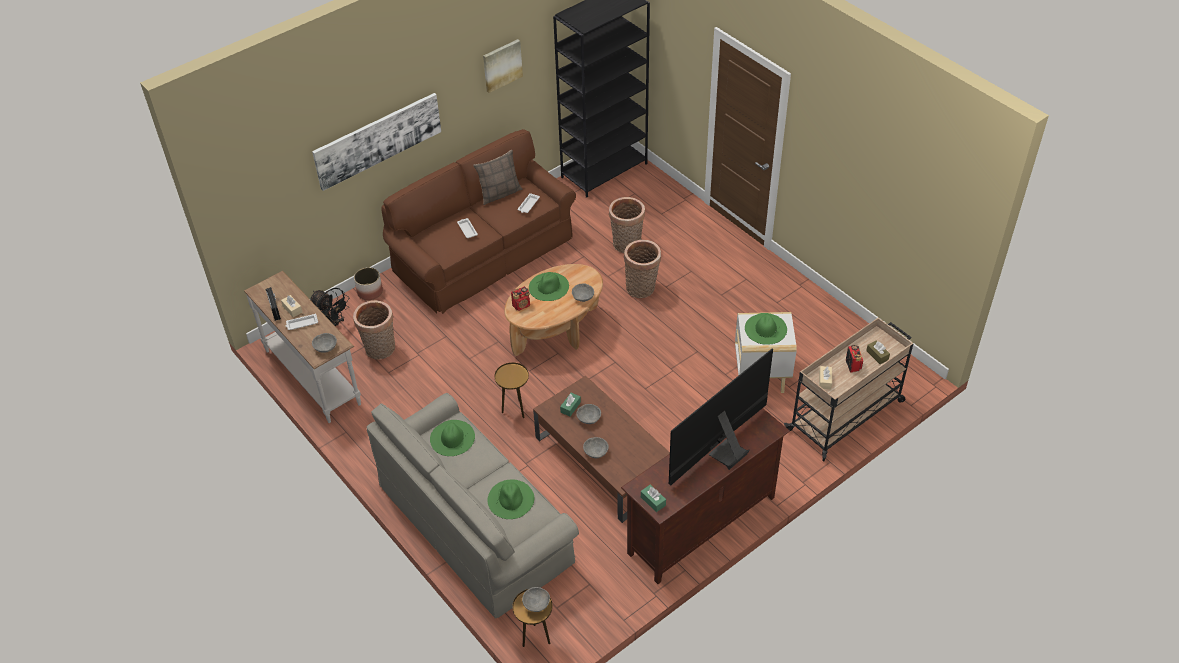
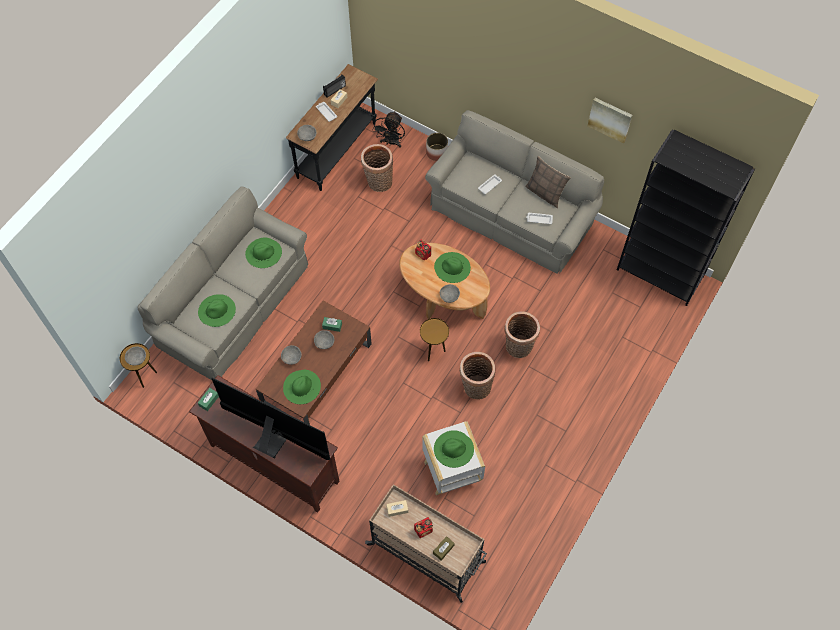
camera: 70 degrees right, 15 degrees up
white console table [244,271,361,423] -> black console table [286,64,378,191]
picture [312,93,441,191] -> none
brown sofa [381,129,576,314] -> grey sofa [425,110,604,274]
brown side table [494,362,529,418] -> brown side table moved to [420,318,449,361]
basket [609,197,645,253] -> basket moved to [460,352,496,399]
none -> green hat [283,370,321,404]

